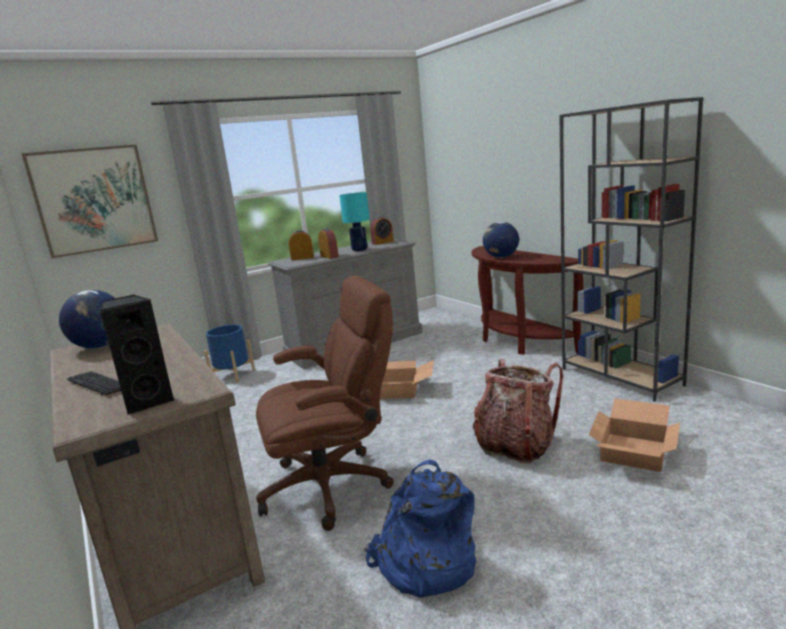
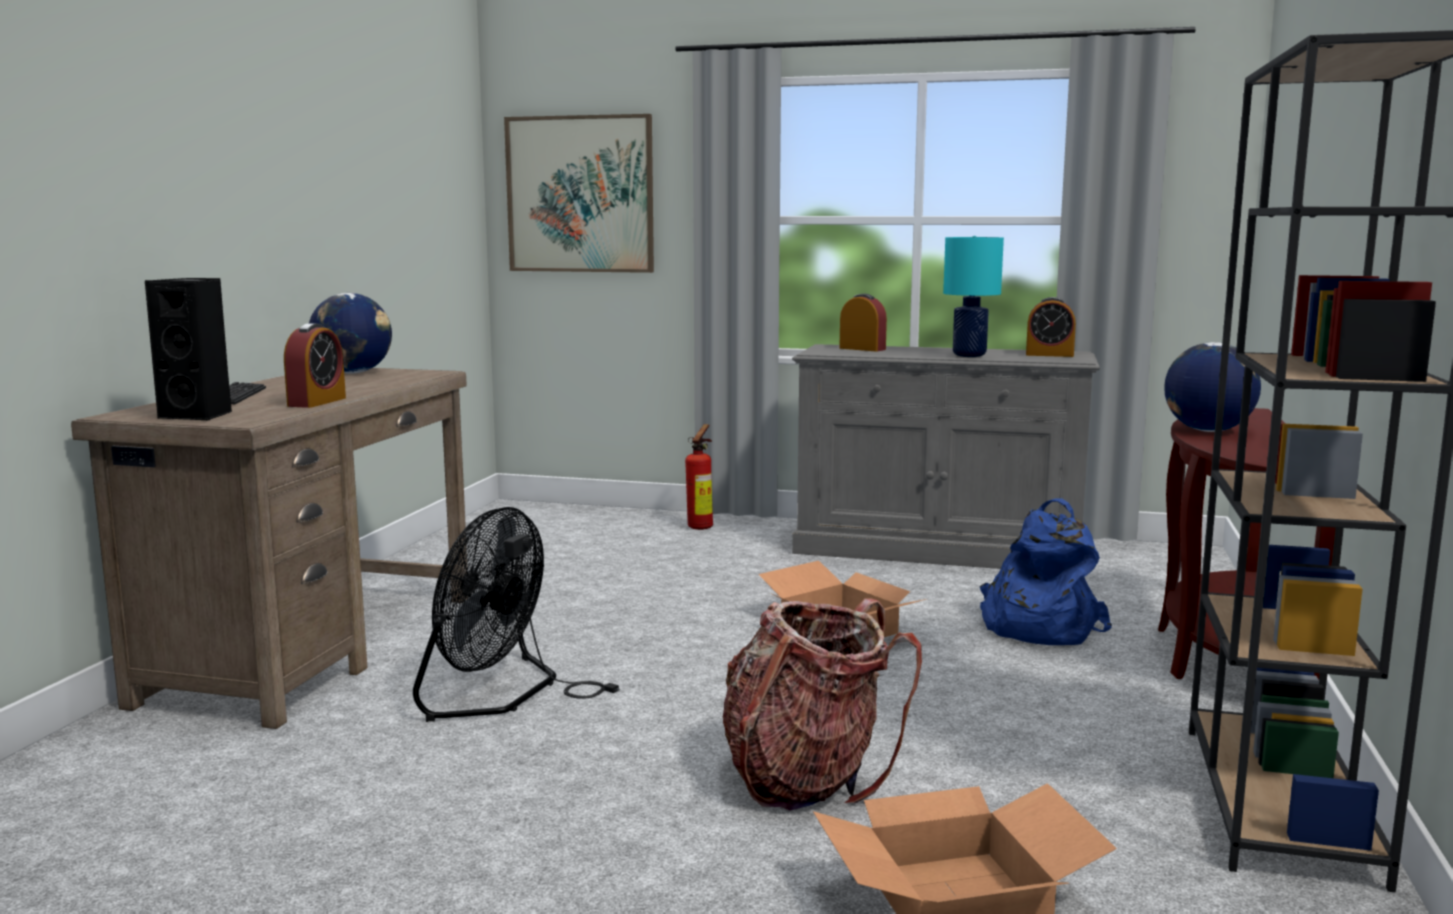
camera: 45 degrees right, 5 degrees down
blue planter [204,324,255,383] -> fire extinguisher [685,424,713,530]
brown office chair [256,275,394,531] -> black fan [413,507,620,722]
alarm clock [318,228,339,259] -> alarm clock moved to [284,323,346,408]
blue backpack [364,460,476,597] -> blue backpack moved to [980,498,1112,645]

